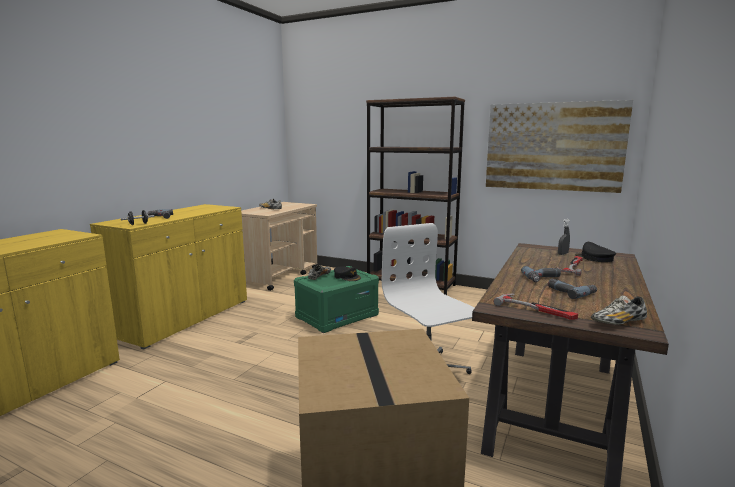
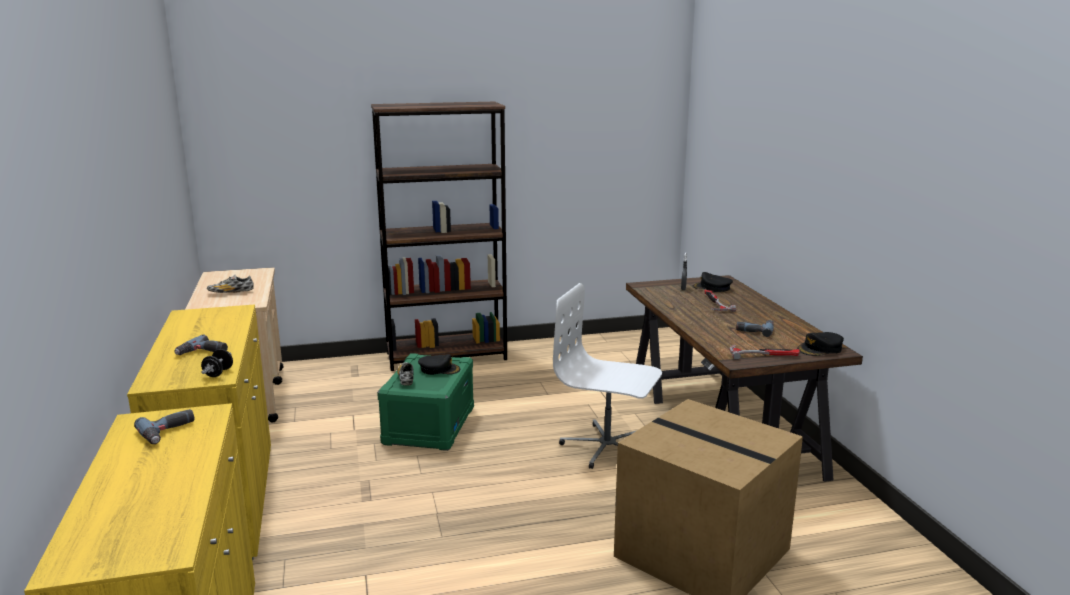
camera: 40 degrees left, 5 degrees up
picture [486,100,633,193] -> none
power drill [521,266,561,282] -> power drill moved to [134,409,195,444]
shoe [591,295,647,325] -> black cap [797,332,844,356]

